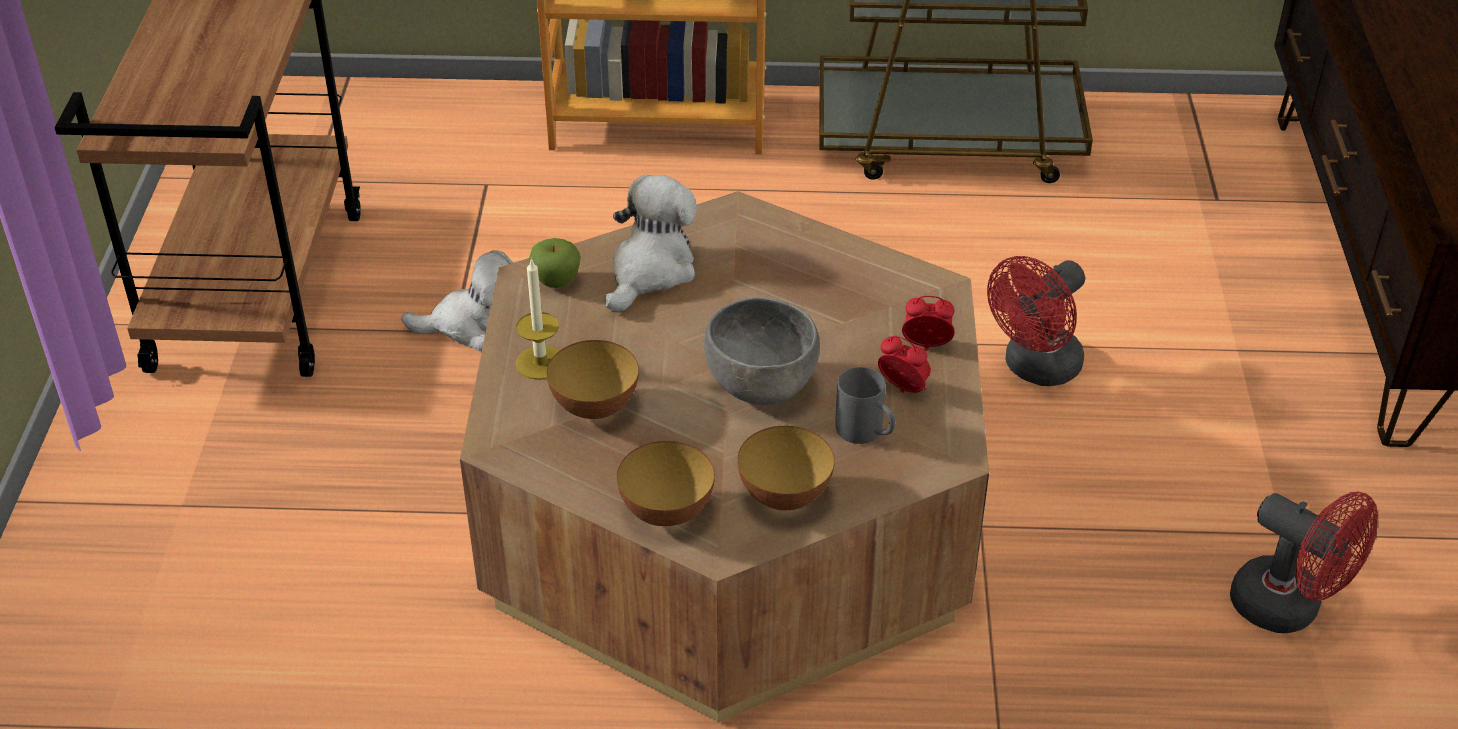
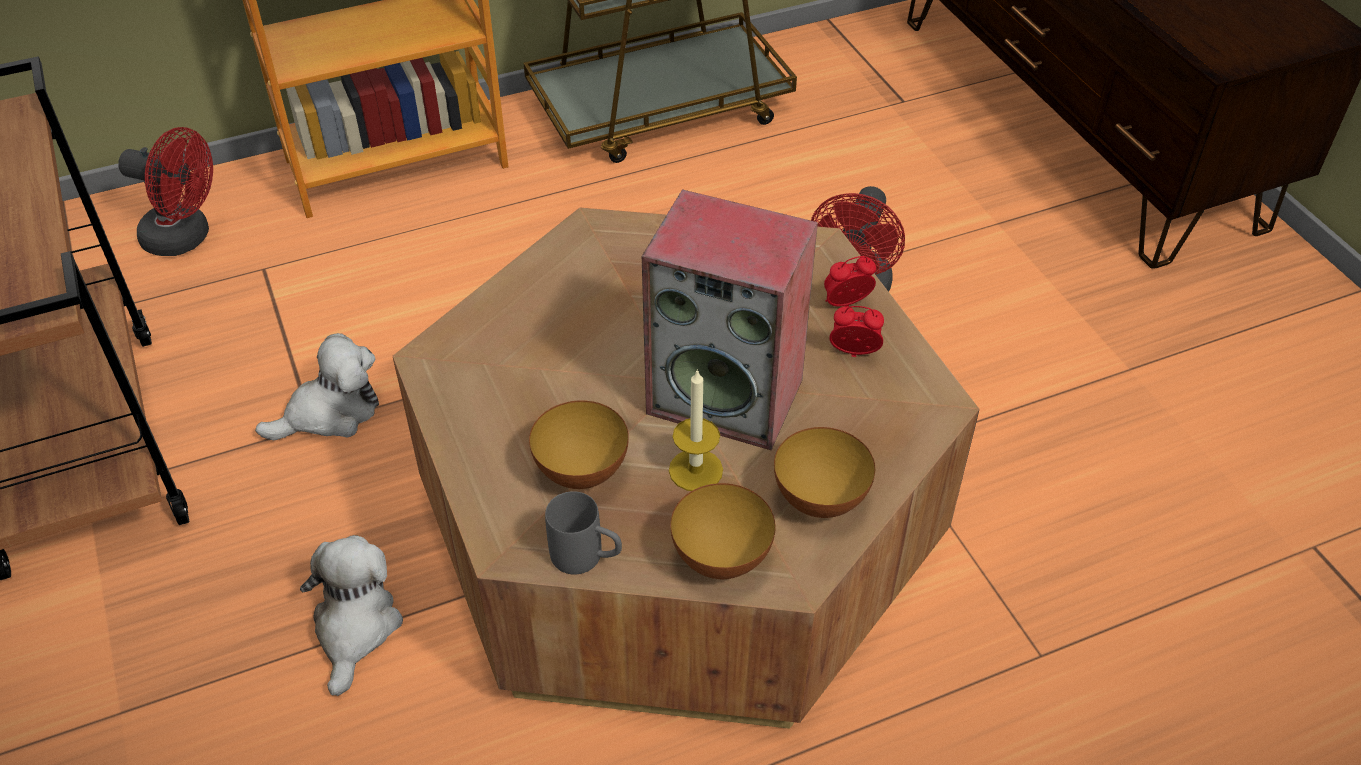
camera: 25 degrees left, 5 degrees up
candle [516,258,560,380] -> candle moved to [669,369,723,491]
apple [529,238,581,288] -> none
plush toy [605,174,697,312] -> plush toy moved to [300,535,403,696]
grey bowl [704,297,820,405] -> speaker [642,189,818,450]
grey mug [836,367,895,444] -> grey mug moved to [545,491,622,575]
red fan [1230,492,1378,633] -> red fan moved to [118,127,213,256]

